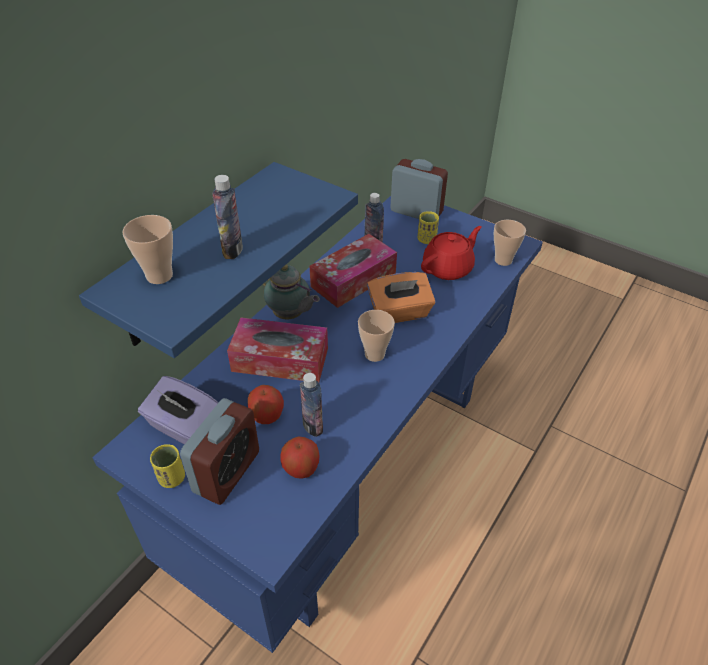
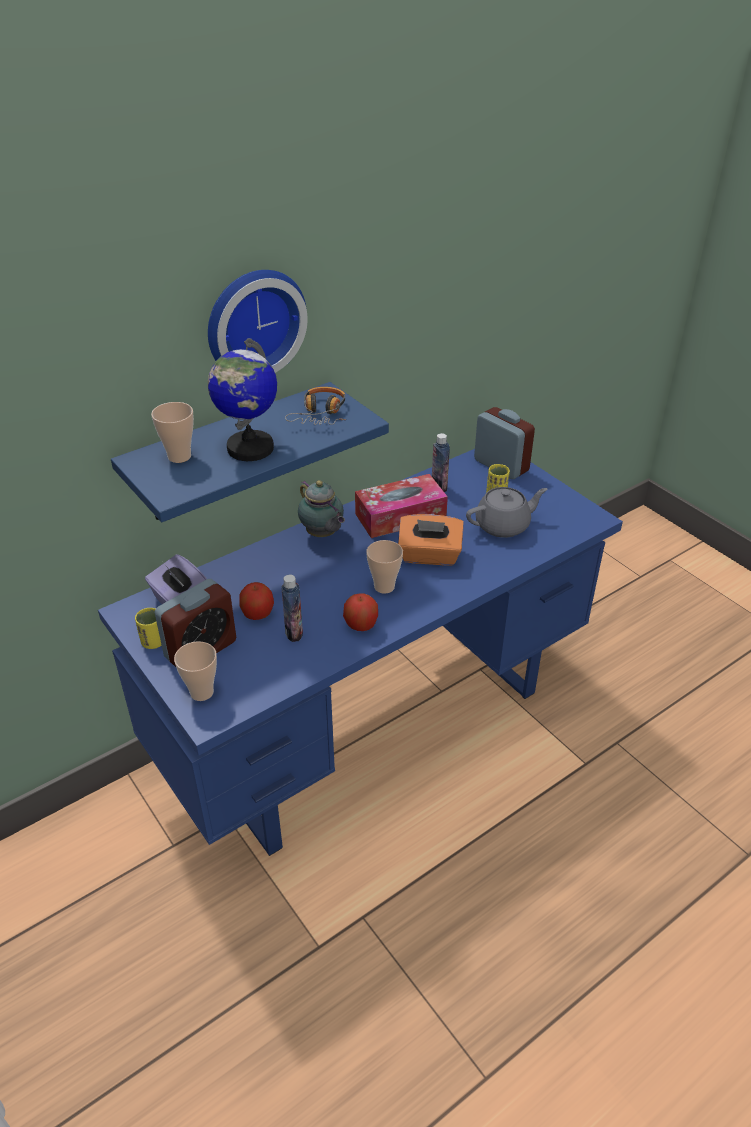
camera: 20 degrees right, 5 degrees down
bottle [213,175,243,259] -> globe [208,338,277,461]
tissue box [227,317,328,383] -> none
apple [280,437,320,479] -> apple moved to [343,593,378,631]
red teapot [421,226,481,280] -> grey teapot [466,487,548,538]
cup [494,220,526,266] -> cup moved to [174,641,217,701]
none -> wall clock [208,270,308,373]
none -> headphones [285,387,346,425]

